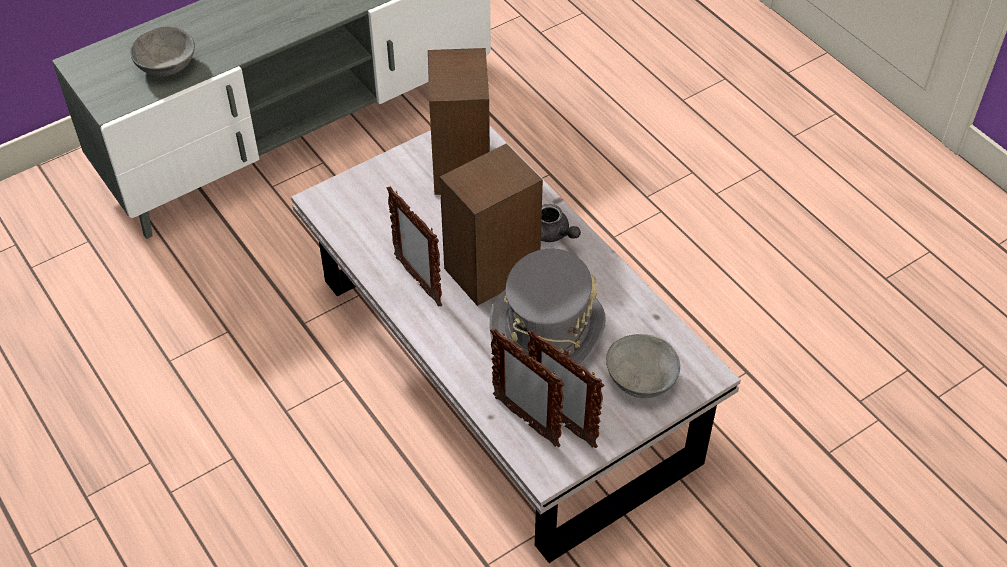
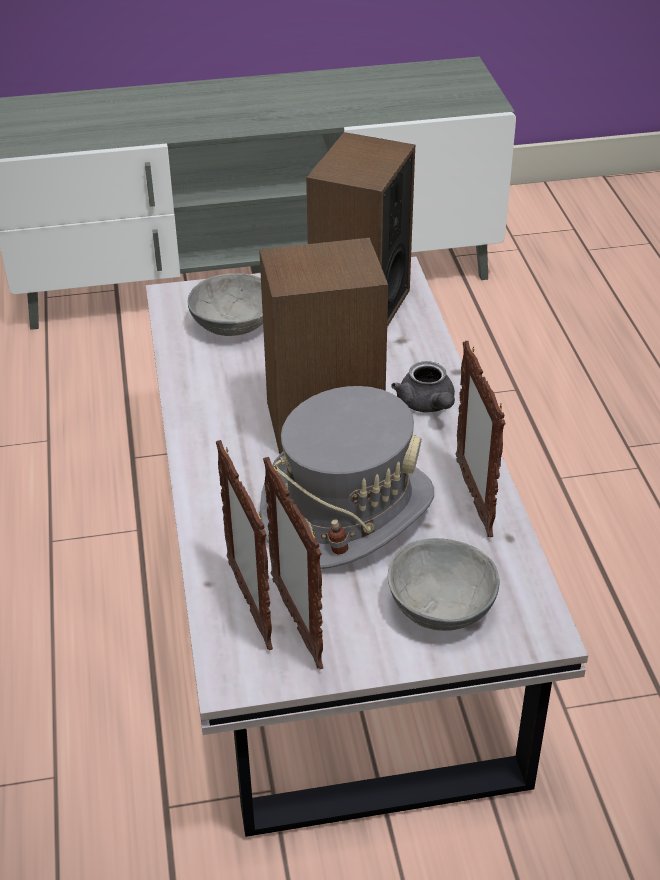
camera: 25 degrees right, 10 degrees down
grey bowl [130,26,195,76] -> grey bowl moved to [188,273,263,336]
picture frame [387,186,442,307] -> picture frame moved to [456,341,505,537]

